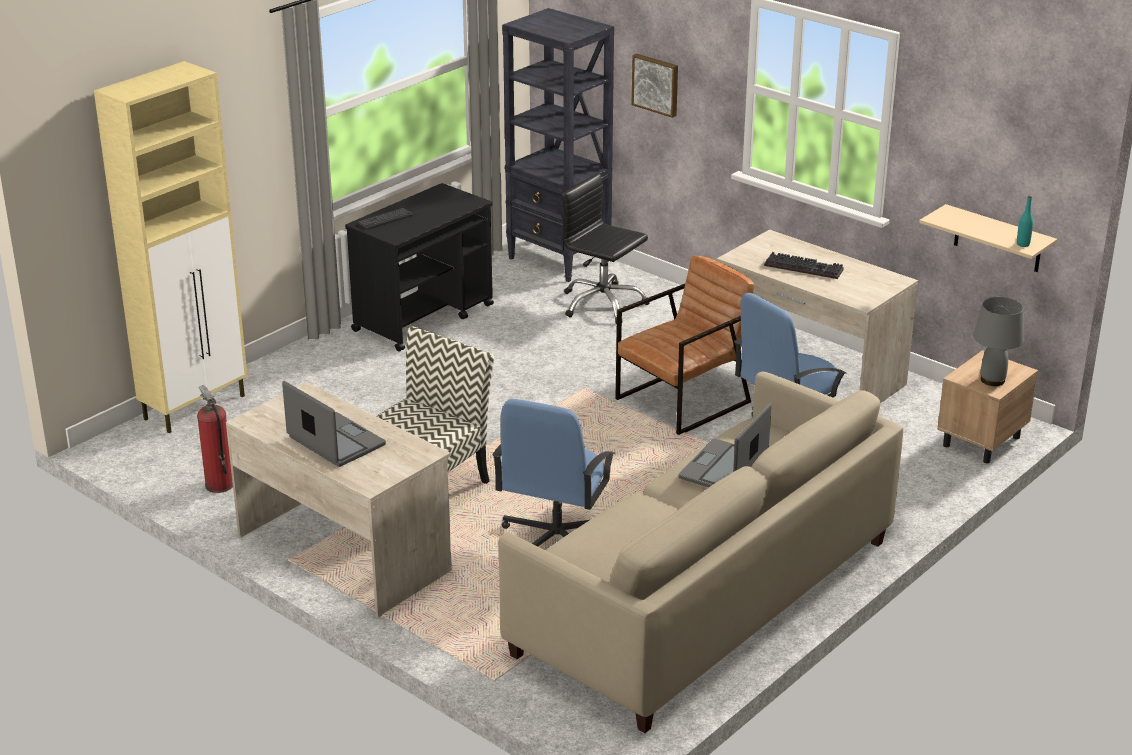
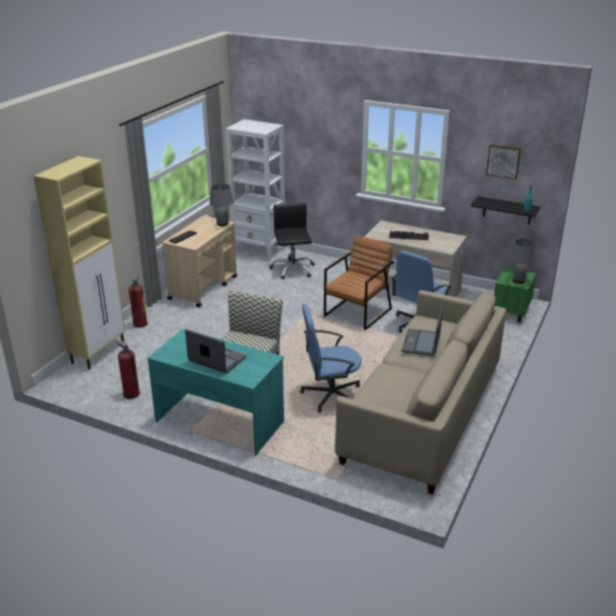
camera: 15 degrees left, 0 degrees up
beige desk [226,382,452,618] -> turquoise desk [148,329,284,455]
black cart [345,183,494,352] -> beige cart [162,216,237,307]
blue office chair [492,399,615,546] -> blue office chair turned 75 degrees clockwise [300,304,362,413]
black bookcase [502,8,614,282] -> white bookcase [225,119,285,261]
black office chair [562,173,650,324] -> black office chair turned 60 degrees clockwise [269,203,315,280]
picture [632,54,678,118] -> picture moved to [486,144,521,179]
beige shelf [919,204,1057,272] -> black shelf [471,196,541,225]
beige nightstand [937,350,1038,463] -> green nightstand [494,267,536,323]
none -> fire extinguisher [129,274,148,328]
none -> grey table lamp [210,183,233,226]

